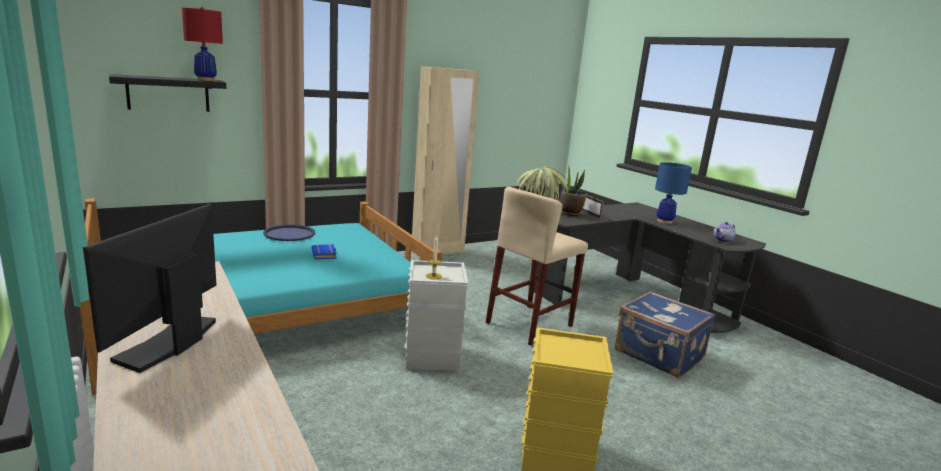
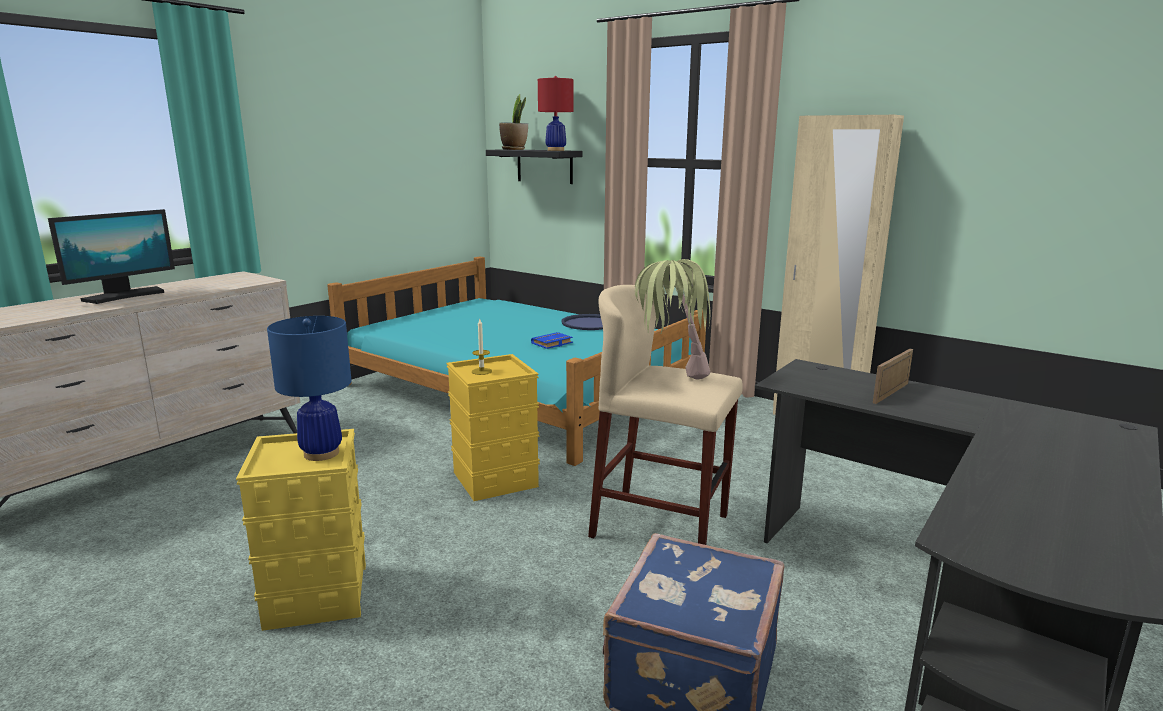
camera: 70 degrees right, 0 degrees up
monitor [83,204,216,373] -> monitor turned 135 degrees clockwise [48,209,175,304]
grey storage box [405,260,468,371] -> yellow storage box [447,354,540,501]
potted plant [560,166,587,216] -> potted plant moved to [499,94,528,150]
blue table lamp [655,162,692,224] -> blue table lamp moved to [267,316,351,461]
teapot [714,222,736,243] -> none

